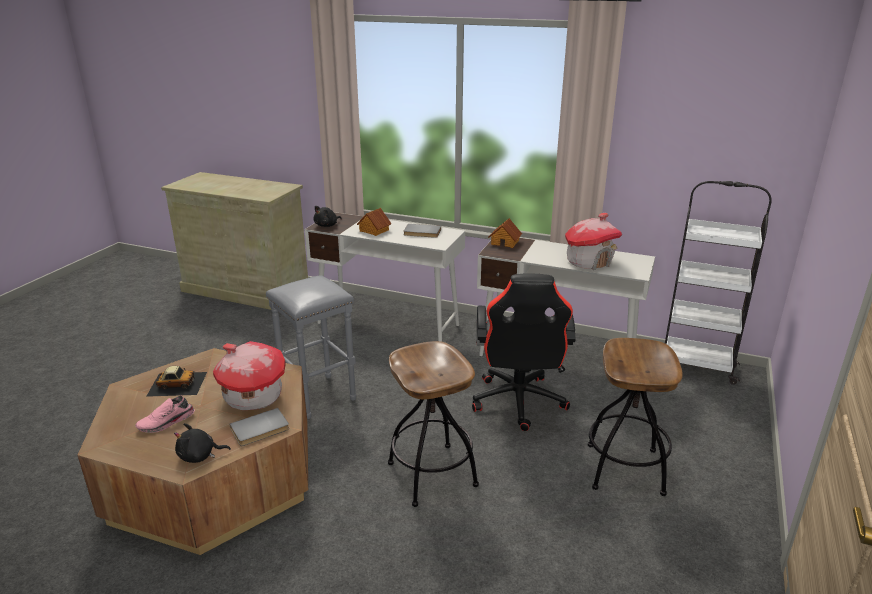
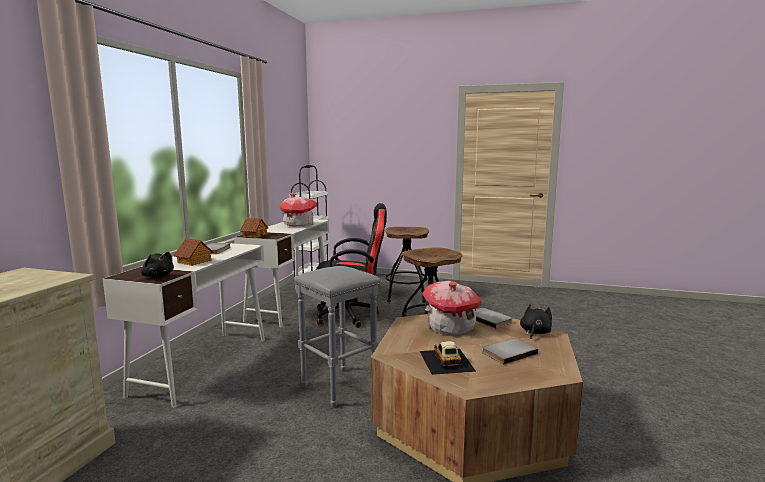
camera: 95 degrees left, 15 degrees down
pink shoe [135,395,195,433] -> grey book [482,338,538,365]
black plush toy [174,423,231,463] -> black plush toy turned 135 degrees counterclockwise [520,304,552,339]

